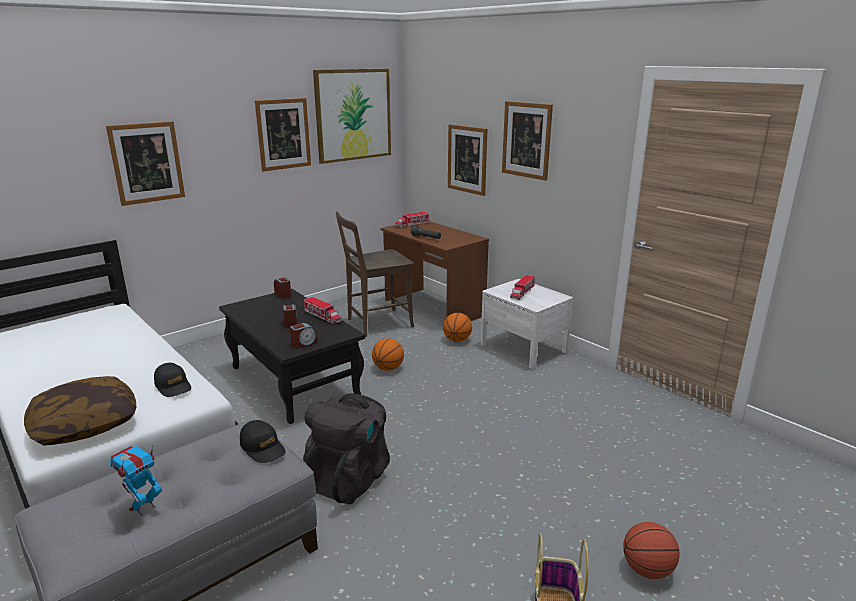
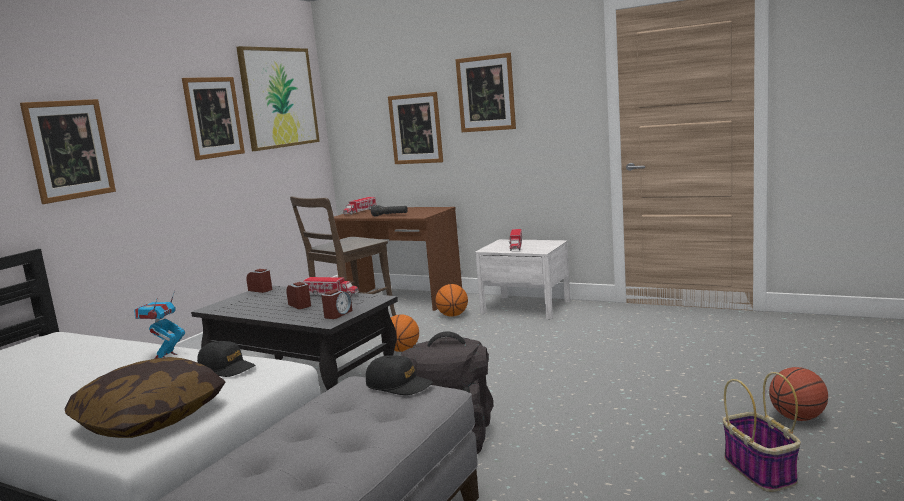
camera: 20 degrees left, 10 degrees down
toy robot [110,446,162,515] -> toy robot moved to [134,290,185,359]

